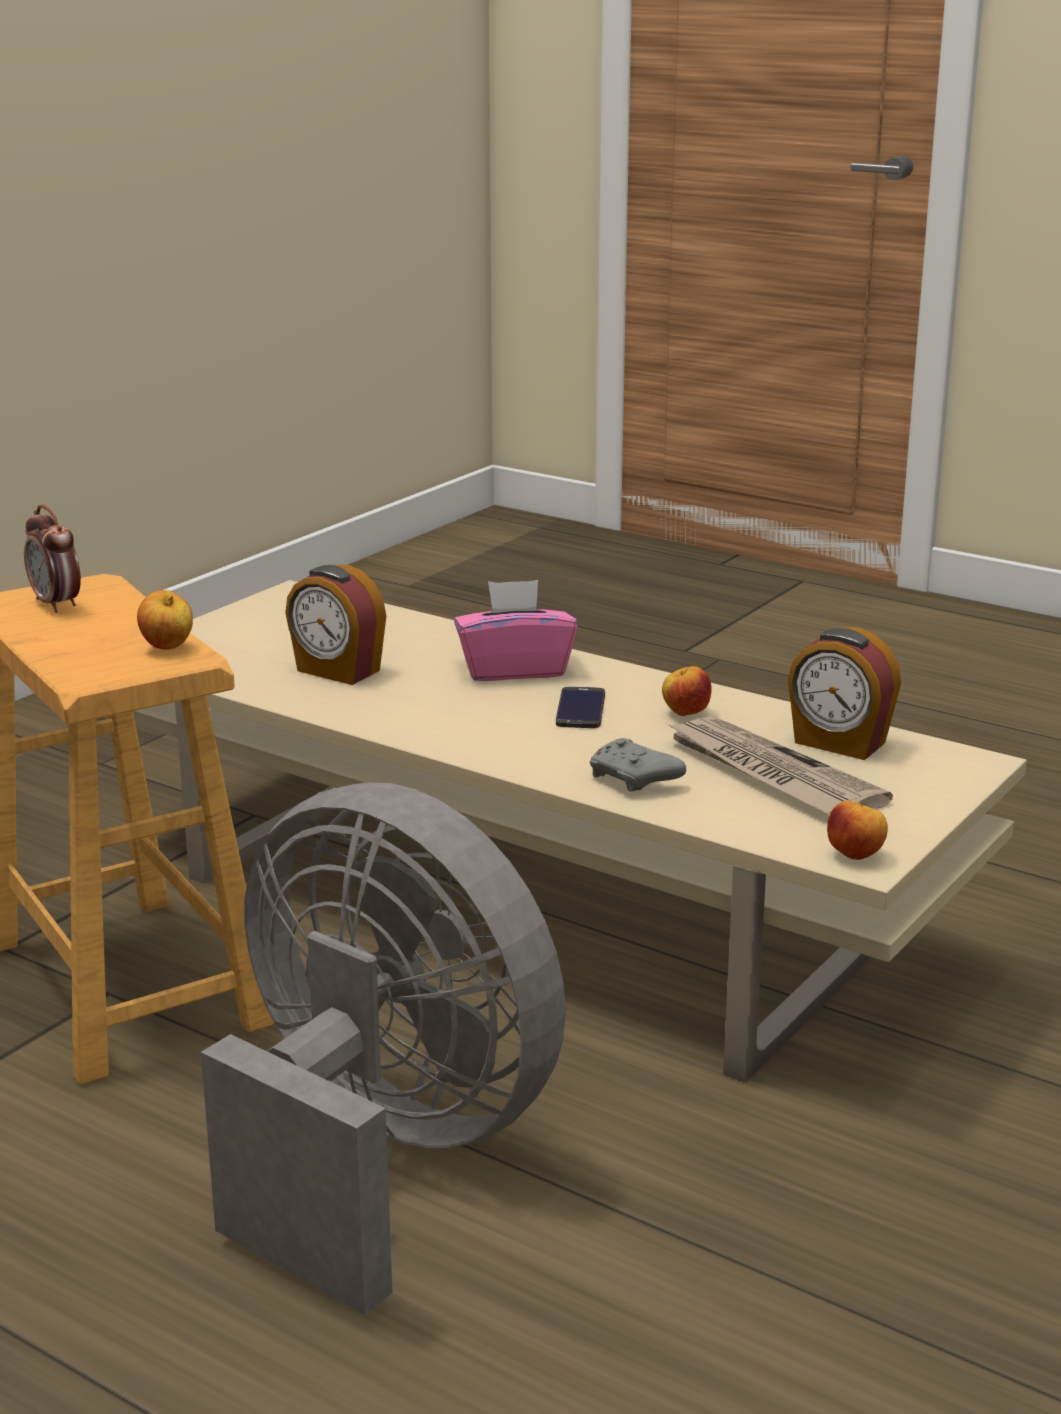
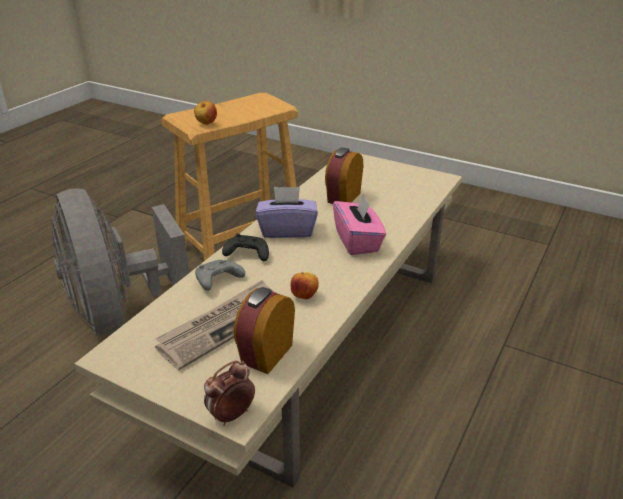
camera: 85 degrees right, 10 degrees up
alarm clock [24,505,81,613] -> alarm clock moved to [204,361,255,426]
grey fan [201,783,566,1315] -> grey fan turned 120 degrees clockwise [52,188,189,336]
phone [556,686,605,728] -> none
apple [827,801,888,860] -> none
none -> black game controller [222,233,269,261]
none -> purple tissue box [256,187,318,238]

